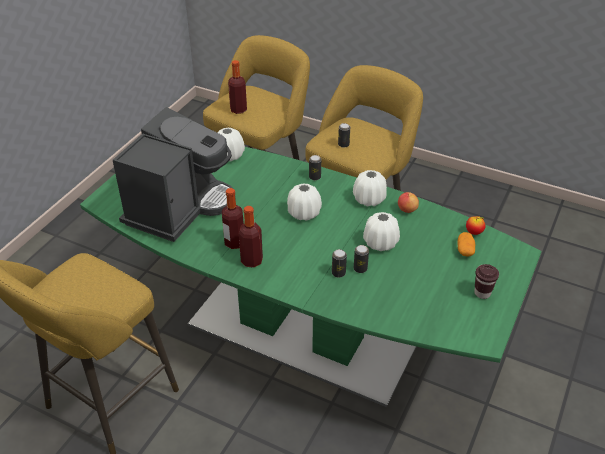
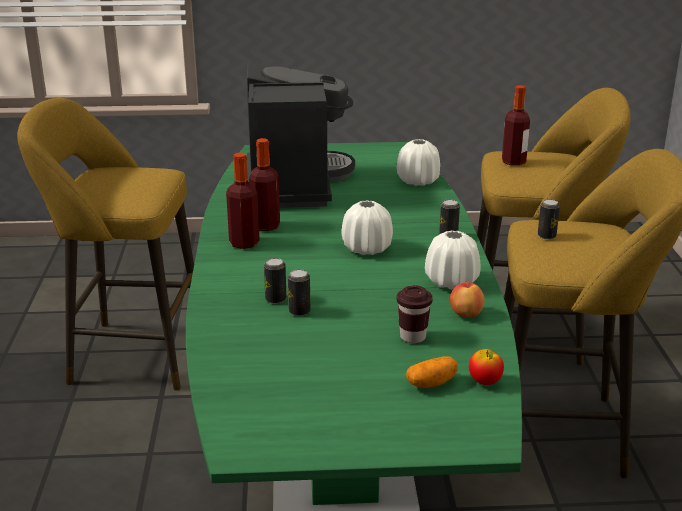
camera: 60 degrees right, 15 degrees down
coffee machine [113,107,236,242] -> coffee machine turned 90 degrees counterclockwise [247,62,355,208]
white vase [363,212,400,251] -> none
brown cup [474,264,499,299] -> brown cup moved to [397,285,433,343]

